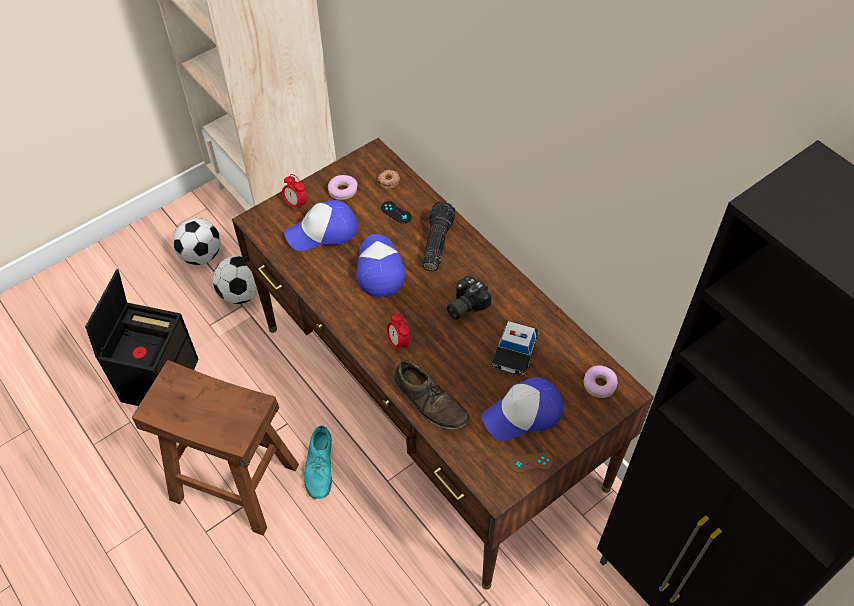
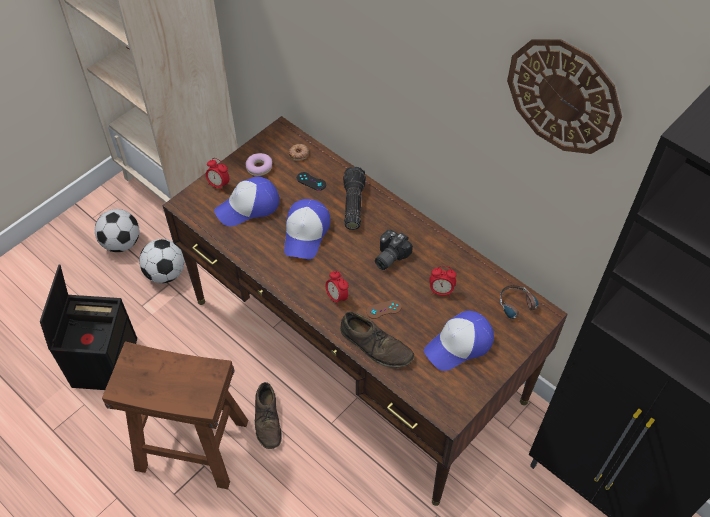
camera: 10 degrees left, 0 degrees up
turquoise shoe [304,426,332,499] -> brown shoe [255,382,282,449]
cap [356,234,405,297] -> cap turned 150 degrees counterclockwise [284,199,330,259]
toy car [490,321,540,377] -> alarm clock [429,266,456,298]
brown game controller [510,452,553,473] -> brown game controller moved to [367,300,401,319]
donut [584,365,618,398] -> headphones [500,285,539,323]
none -> wall clock [507,39,622,154]

